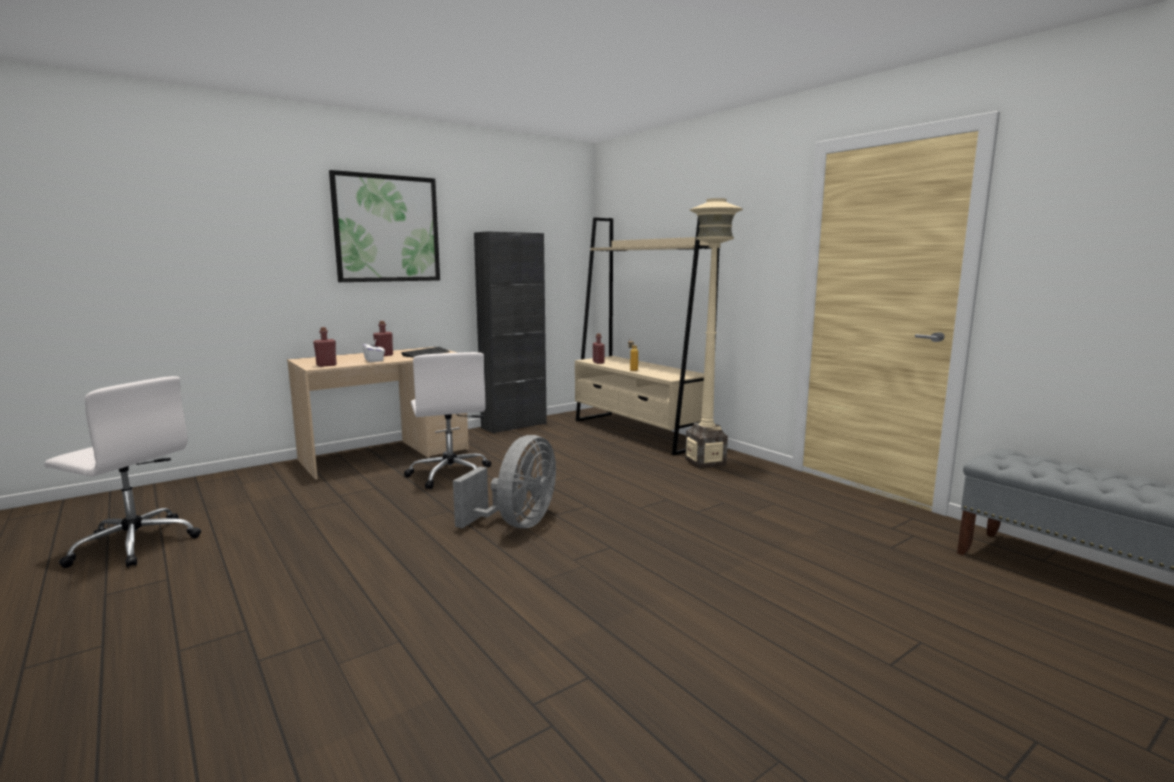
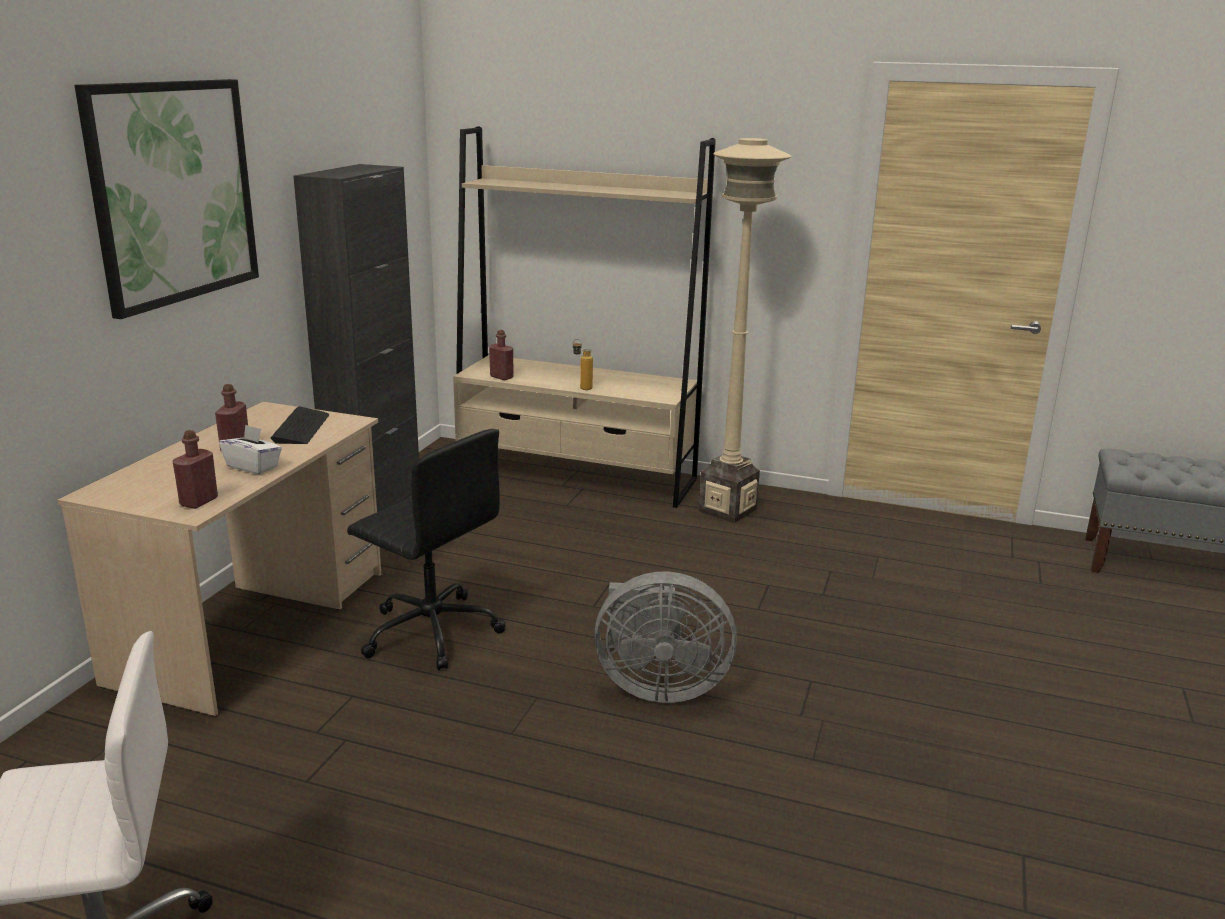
camera: 35 degrees left, 10 degrees up
white office chair [404,352,491,489] -> black office chair [347,429,506,671]
grey fan [453,435,556,529] -> grey fan turned 105 degrees clockwise [594,571,737,703]

